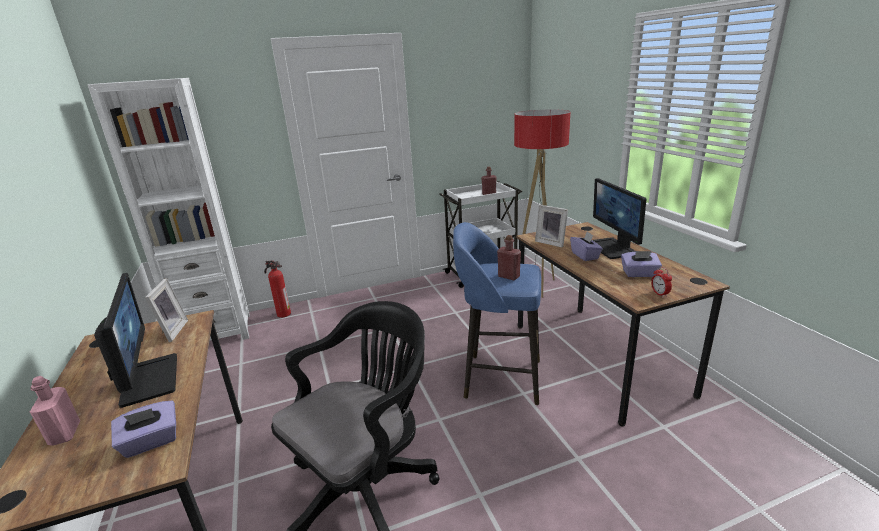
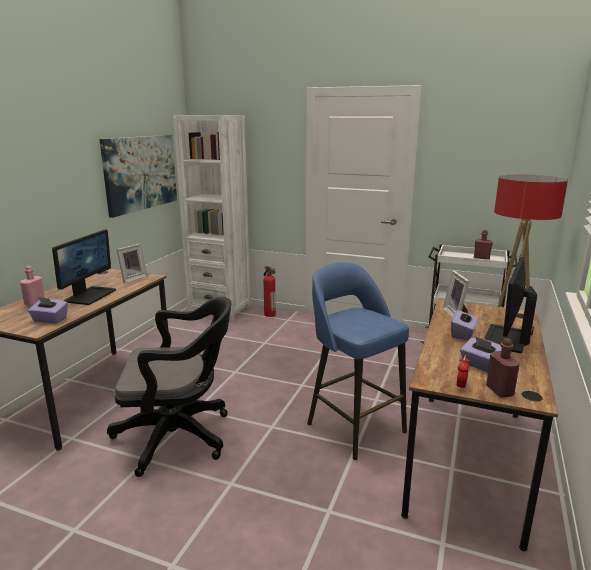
camera: 40 degrees right, 5 degrees down
red bottle [497,235,521,280] -> red bottle moved to [486,338,520,398]
none -> picture [99,135,177,218]

